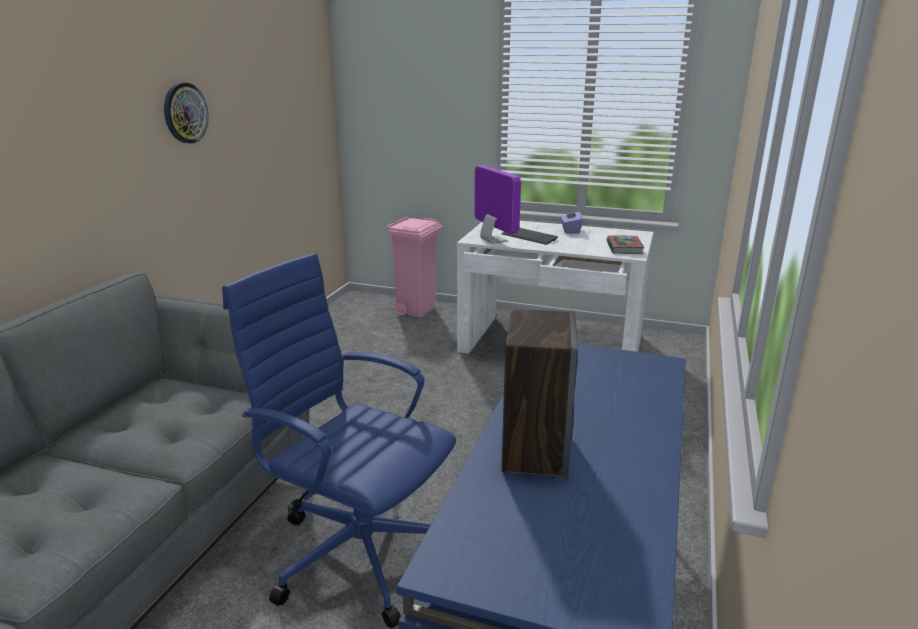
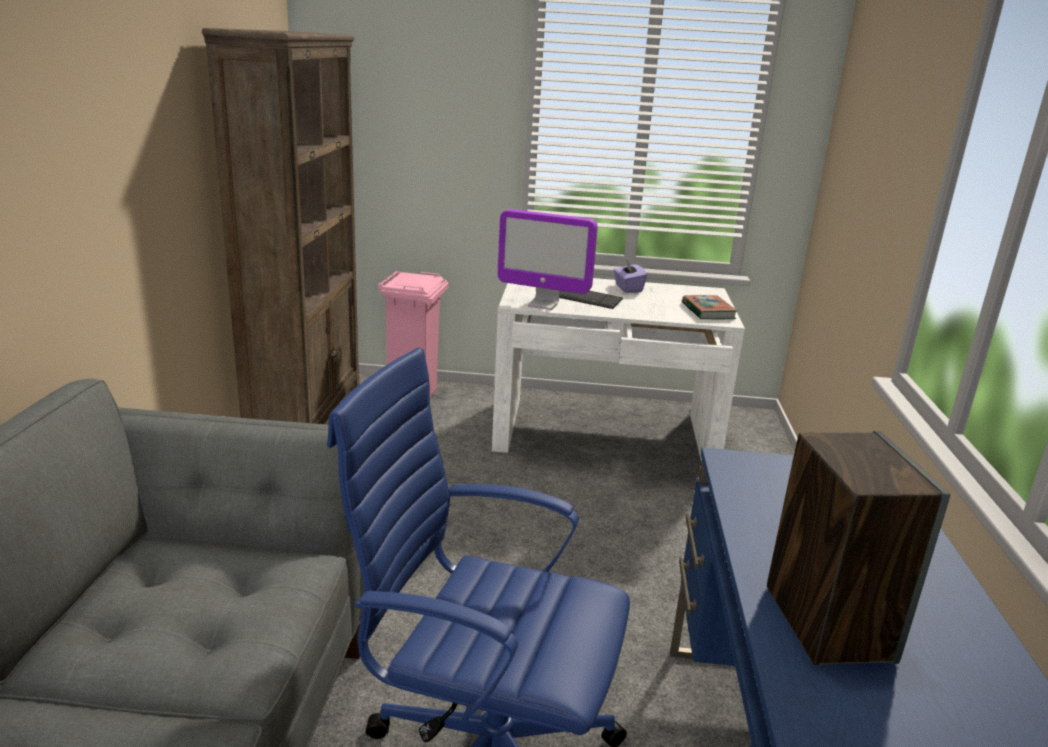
camera: 15 degrees left, 0 degrees up
wall clock [164,83,209,144] -> none
monitor [474,165,521,244] -> monitor turned 150 degrees clockwise [498,209,598,310]
none -> brown bookcase [202,28,359,424]

